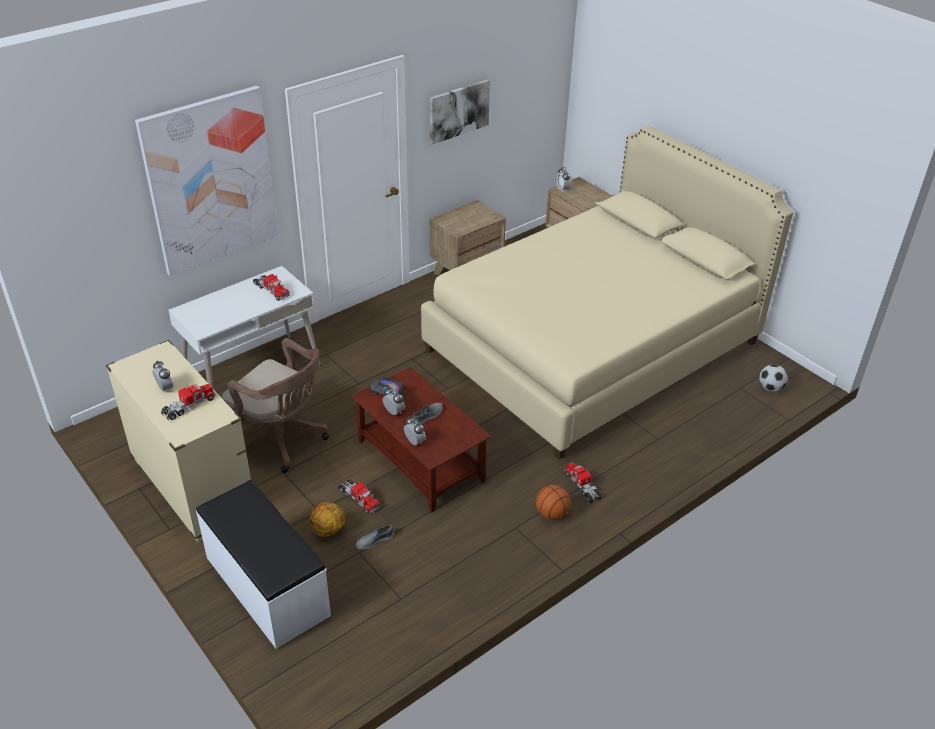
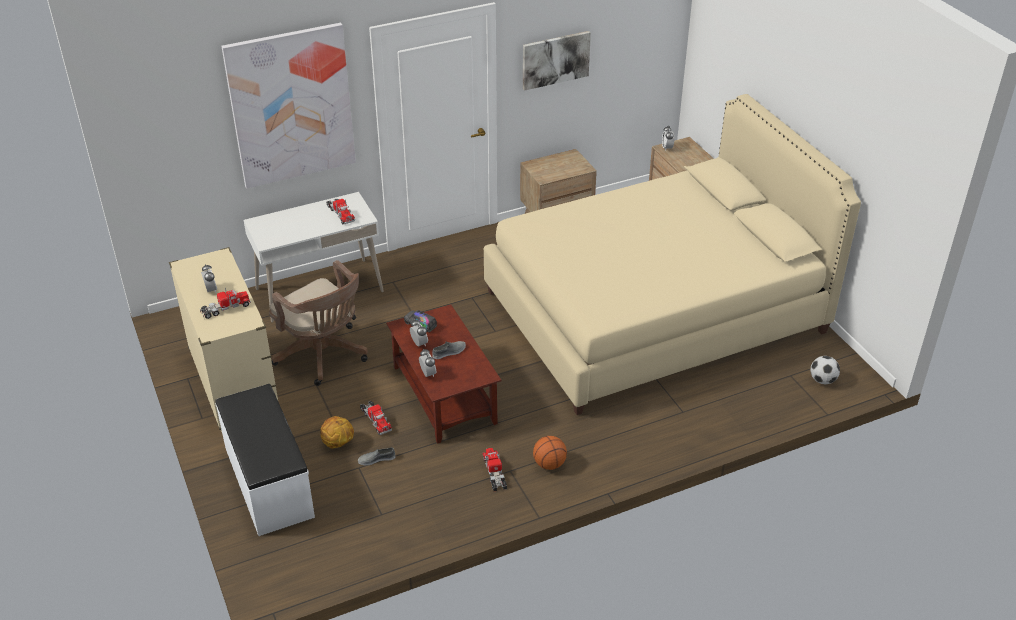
camera: 15 degrees right, 0 degrees up
toy truck [564,462,602,504] -> toy truck moved to [483,448,507,492]

